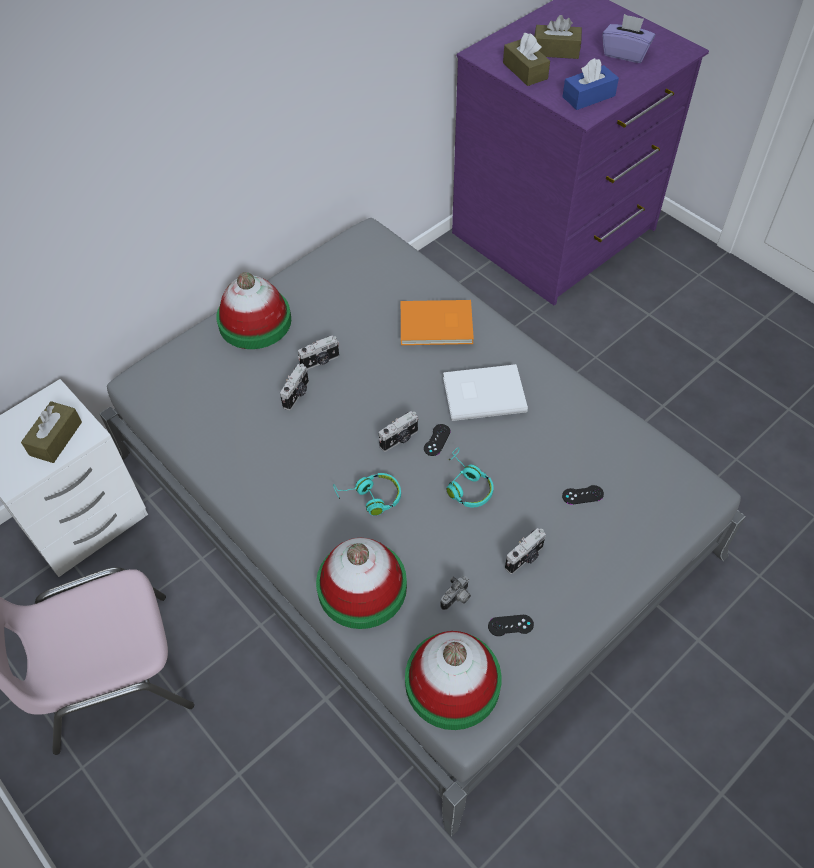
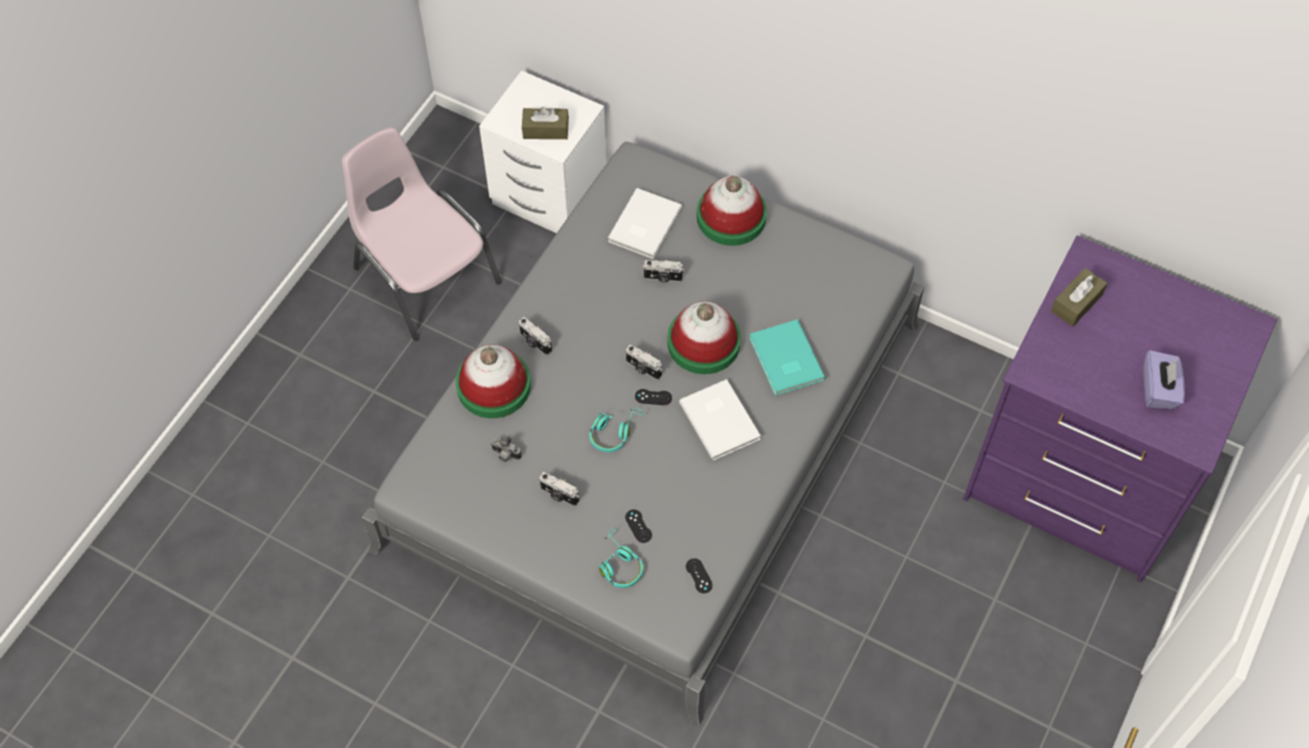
camera: 70 degrees right, 5 degrees up
camera [298,335,339,370] -> camera moved to [519,317,552,355]
turquoise headphones [333,473,401,516] -> turquoise headphones moved to [599,528,643,588]
orange book [401,300,474,345] -> turquoise book [749,319,825,396]
hat [405,631,502,730] -> hat moved to [667,301,741,374]
black game controller [488,615,534,636] -> black game controller moved to [686,558,713,593]
brown tissue box [534,15,582,59] -> none
blue tissue box [563,58,619,110] -> none
none -> white book [608,188,682,259]

